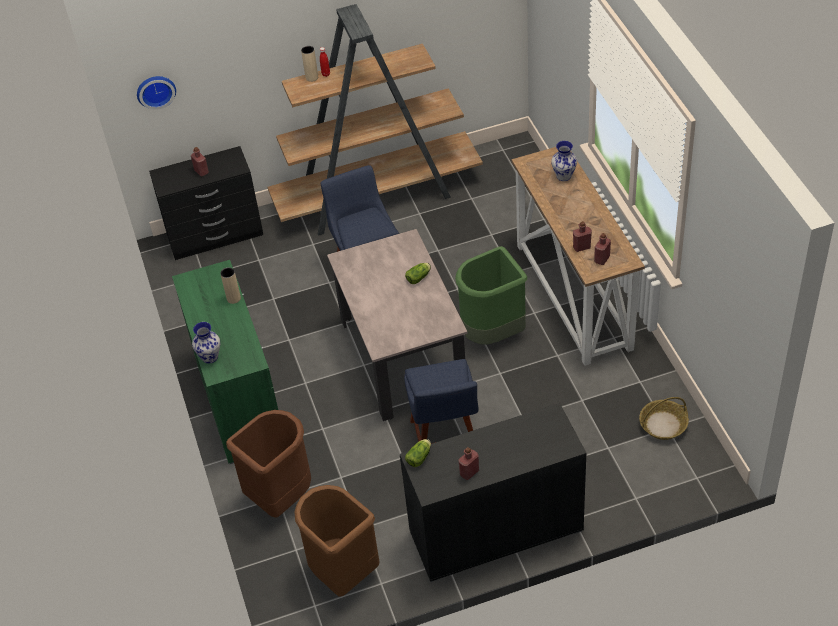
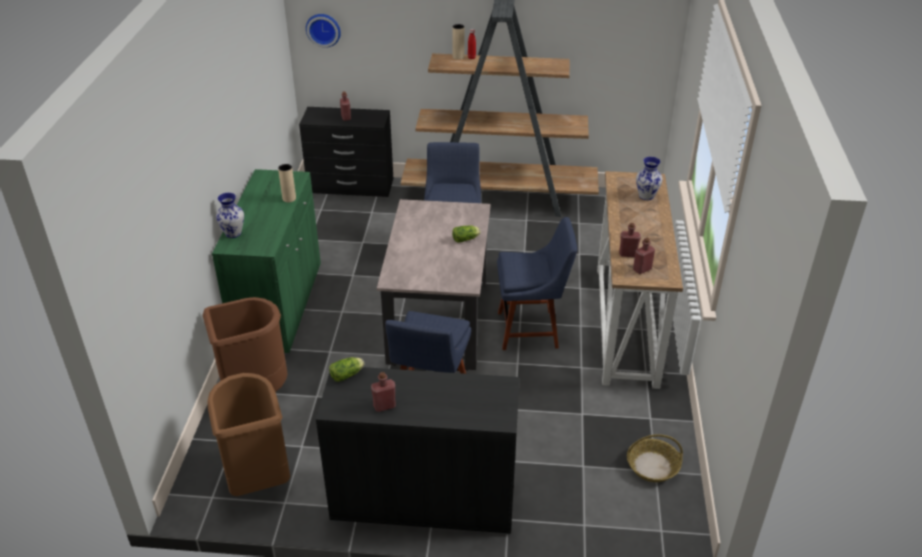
camera: 20 degrees right, 10 degrees down
green trash can [455,246,527,345] -> blue chair [497,217,577,350]

